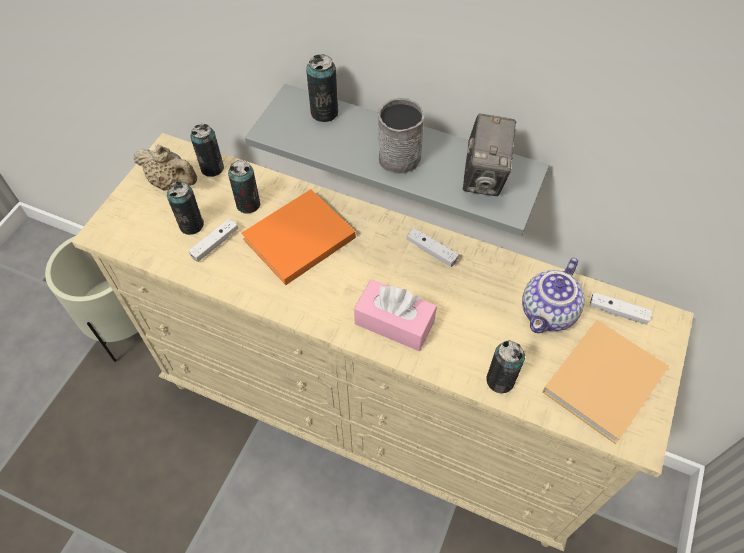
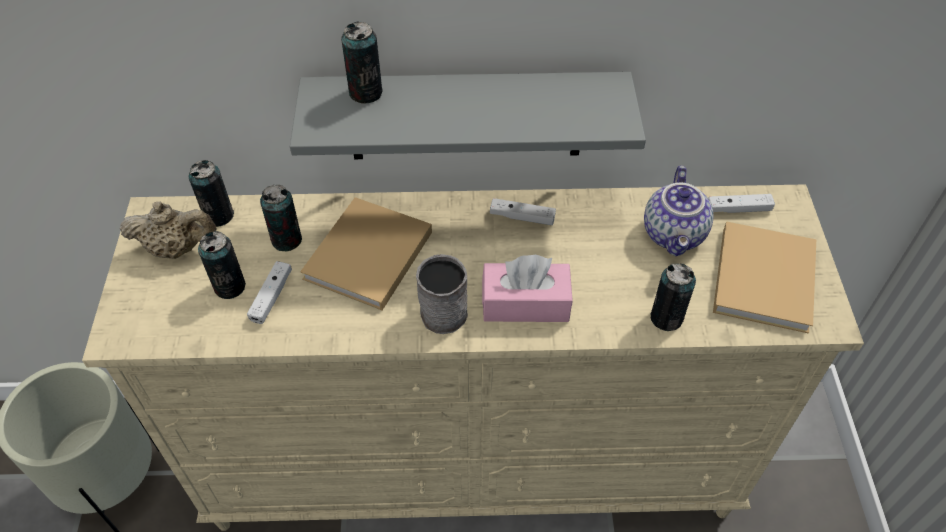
camera: 25 degrees left, 5 degrees down
orange book [241,189,356,285] -> beige book [300,197,432,310]
grey mug [378,98,424,174] -> grey mug moved to [416,254,468,334]
camera [463,114,517,196] -> none

